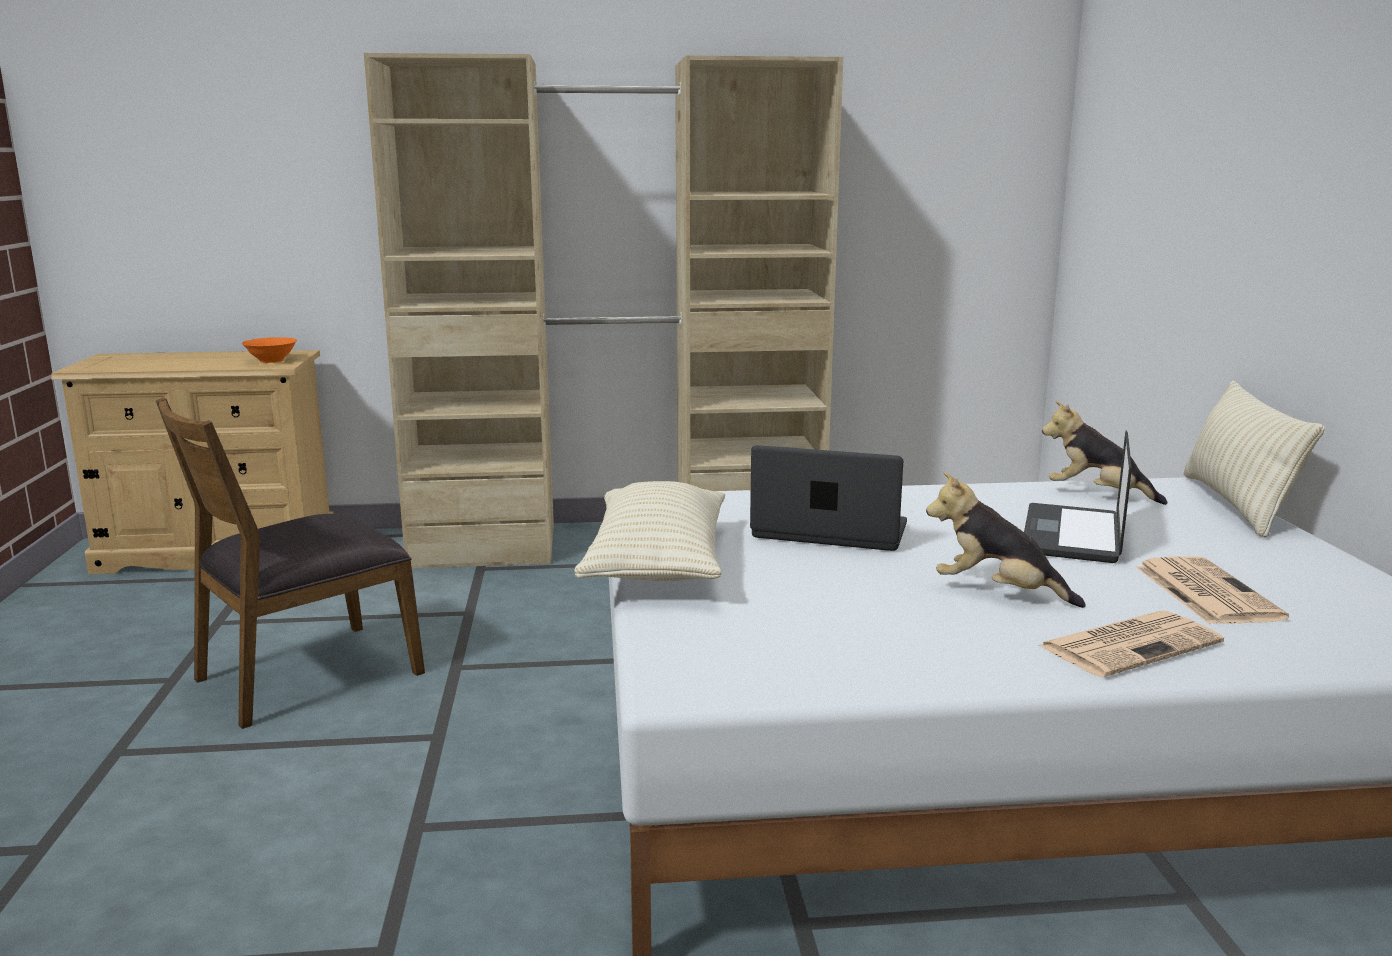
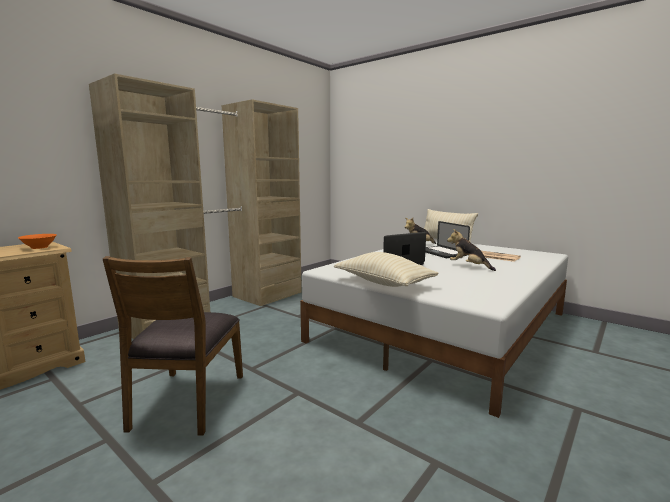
camera: 45 degrees left, 5 degrees down
plush toy [926,472,1086,608] -> plush toy turned 60 degrees clockwise [447,229,496,271]
newspaper [1037,611,1224,678] -> none

